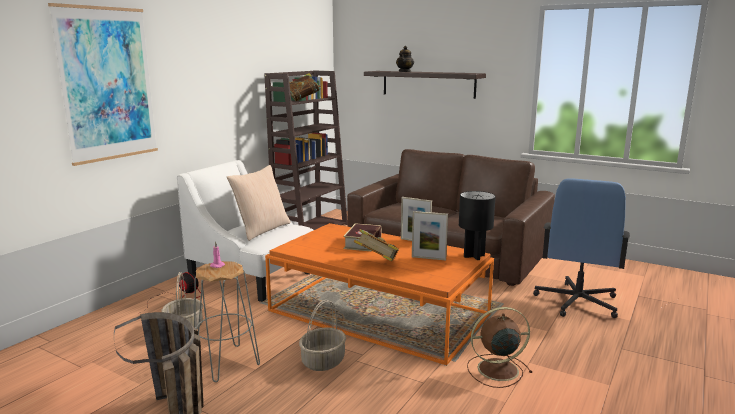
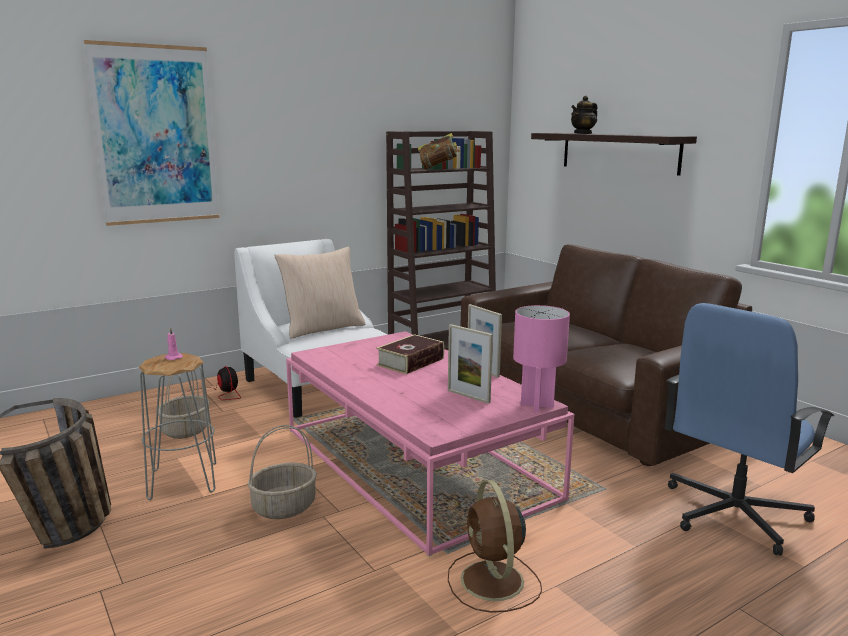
camera: 25 degrees right, 0 degrees up
orange coffee table [265,223,494,366] -> pink coffee table [286,331,574,556]
book [354,229,399,261] -> none
black table lamp [459,191,496,260] -> pink table lamp [513,305,570,412]
brown fan [467,307,533,388] -> brown fan turned 120 degrees counterclockwise [448,480,542,613]

